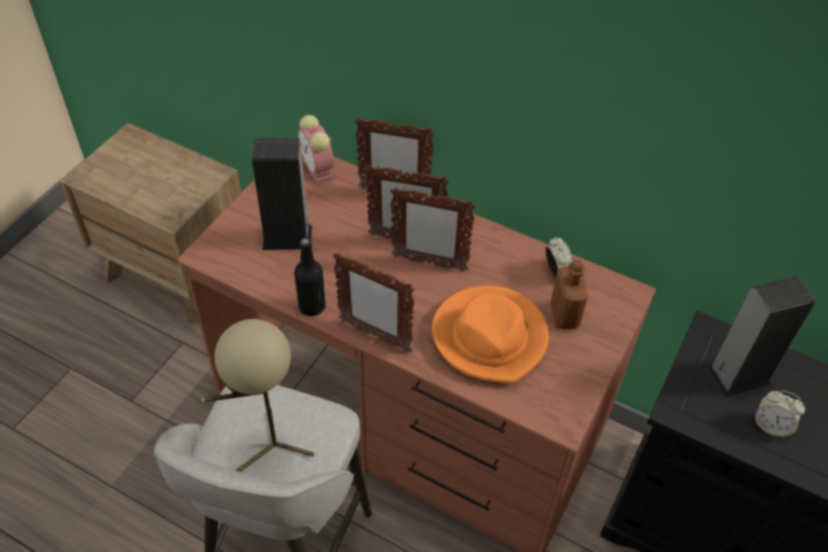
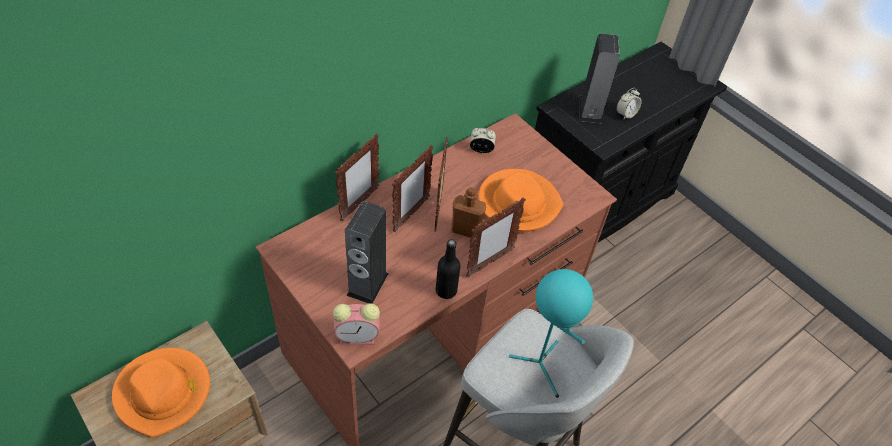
camera: 70 degrees left, 0 degrees up
beige table lamp [202,319,314,472] -> turquoise table lamp [509,269,593,398]
alarm clock [298,115,334,183] -> alarm clock moved to [333,303,380,346]
picture frame [390,187,476,271] -> picture frame turned 150 degrees clockwise [434,137,448,232]
brown bottle [551,260,588,329] -> brown bottle moved to [451,187,486,238]
none -> orange hat [112,348,210,438]

